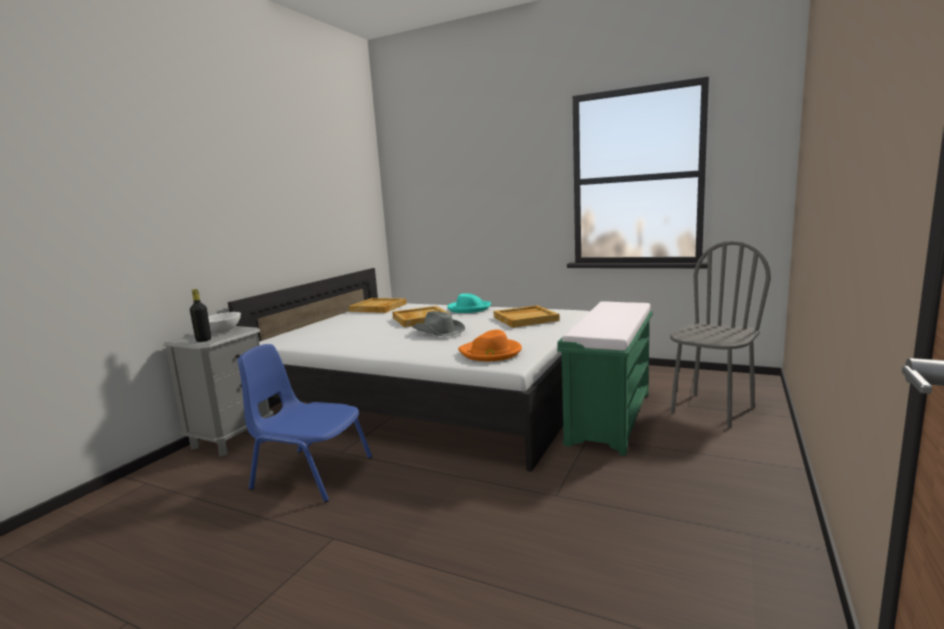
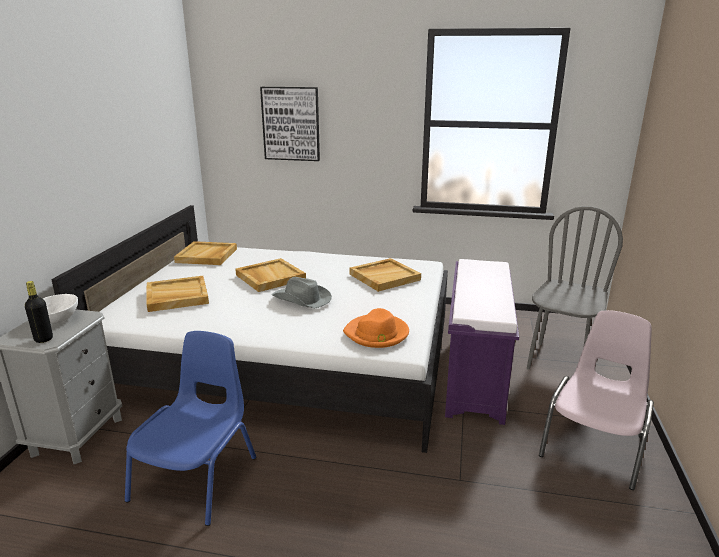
camera: 15 degrees left, 10 degrees up
blue chair [238,344,372,502] -> blue chair turned 105 degrees clockwise [125,331,256,526]
turquoise hat [447,294,491,313] -> none
green bench [557,301,653,456] -> purple bench [445,259,519,425]
none -> beige tray [146,276,209,312]
none -> picture [260,87,320,161]
none -> pink chair [539,310,654,490]

